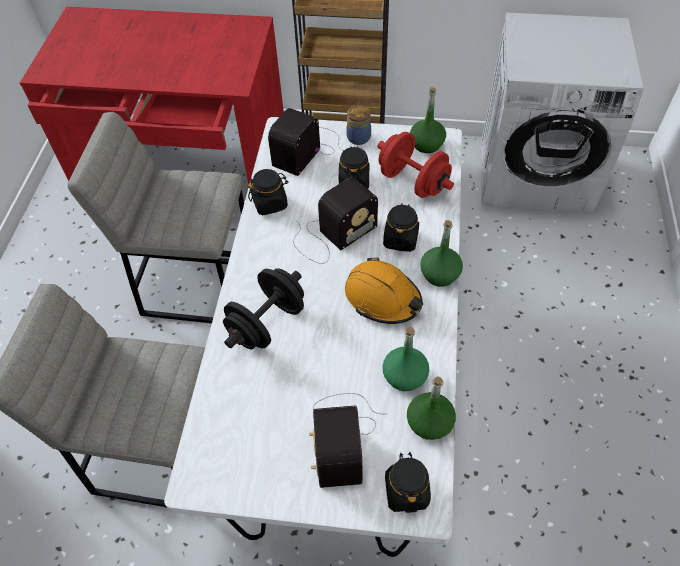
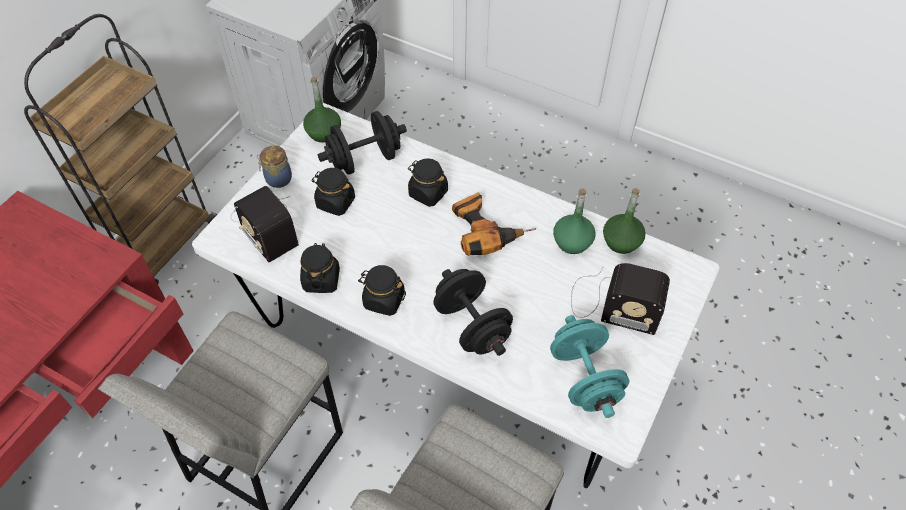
camera: 70 degrees left, 0 degrees up
radio [293,177,378,264] -> none
orange hard hat [345,257,423,324] -> power drill [452,193,536,256]
red dumbbell [377,132,454,198] -> black dumbbell [318,111,407,175]
black jar [385,452,431,513] -> black jar moved to [358,265,406,316]
green bottle [420,220,463,287] -> none
none -> turquoise dumbbell [550,315,629,418]

